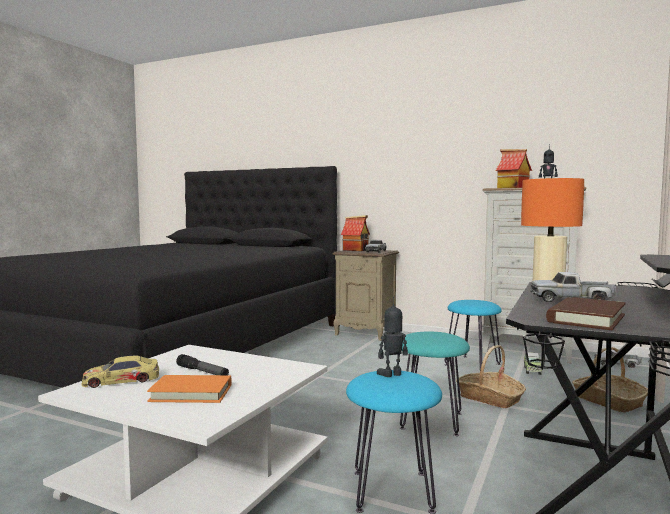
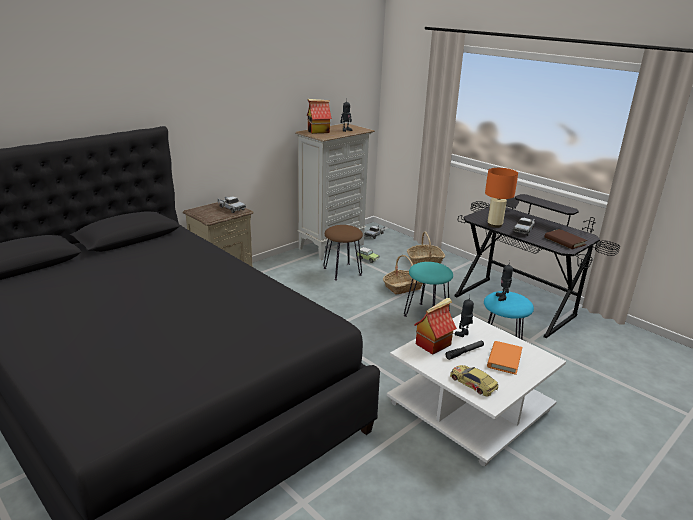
camera: 70 degrees left, 20 degrees up
toy car [81,355,159,388] -> toy car turned 135 degrees clockwise [450,365,498,397]
toy house [341,215,370,251] -> toy house moved to [414,298,457,355]
turquoise stool [445,300,502,370] -> brown stool [323,225,363,280]
none -> toy robot [455,296,474,337]

